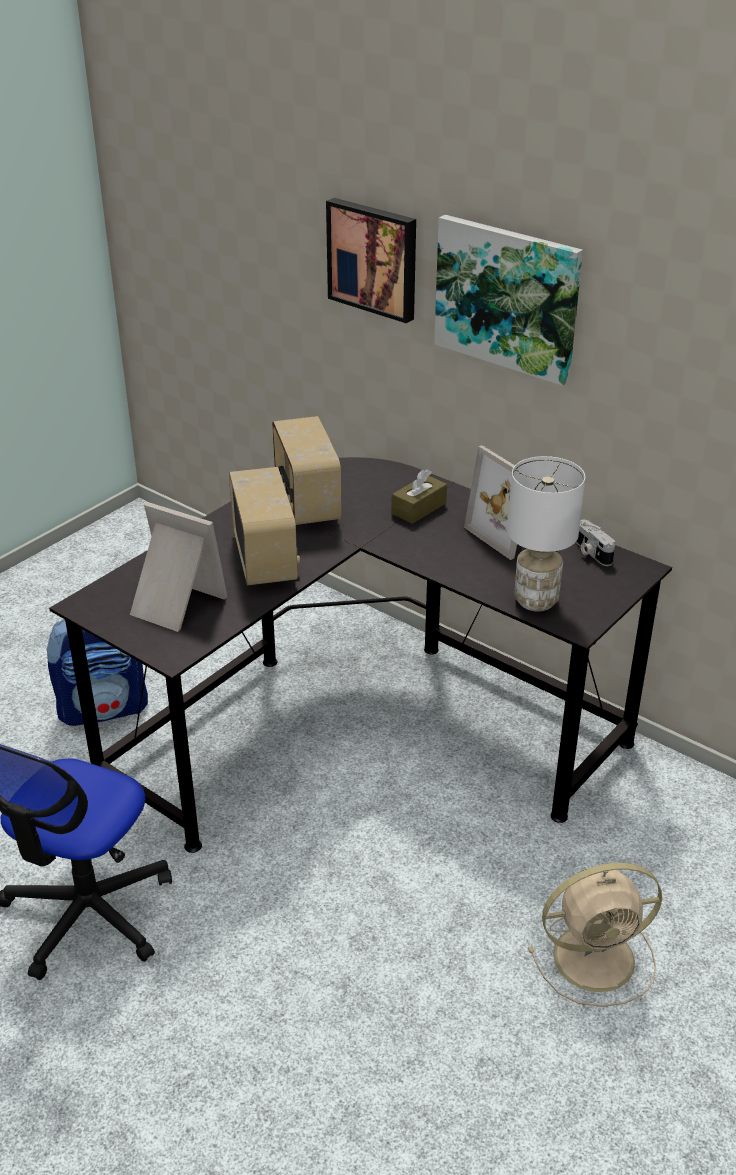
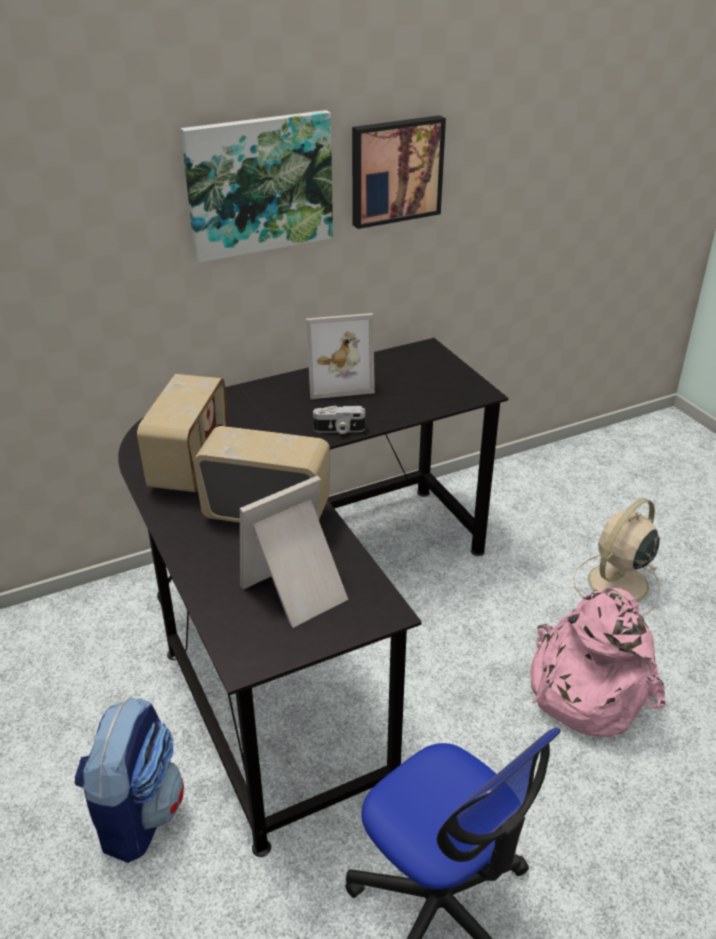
camera: 65 degrees left, 0 degrees up
radio [272,416,341,525] -> radio turned 90 degrees counterclockwise [137,374,228,492]
picture [326,198,416,323] -> picture moved to [352,115,446,229]
brown tissue box [391,469,447,524] -> none
white table lamp [507,456,585,611] -> none
beige fan [528,863,662,1007] -> beige fan turned 150 degrees counterclockwise [573,498,660,615]
camera [576,519,616,566] -> camera moved to [313,406,365,434]
none -> pink backpack [530,588,666,737]

